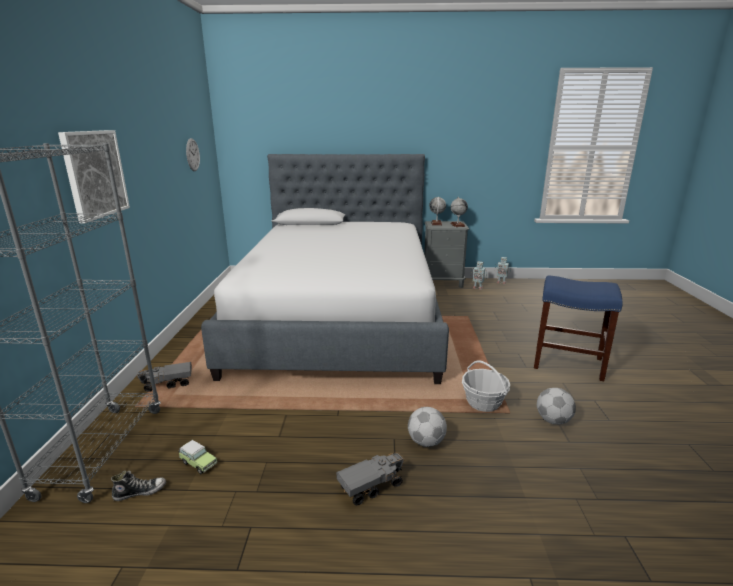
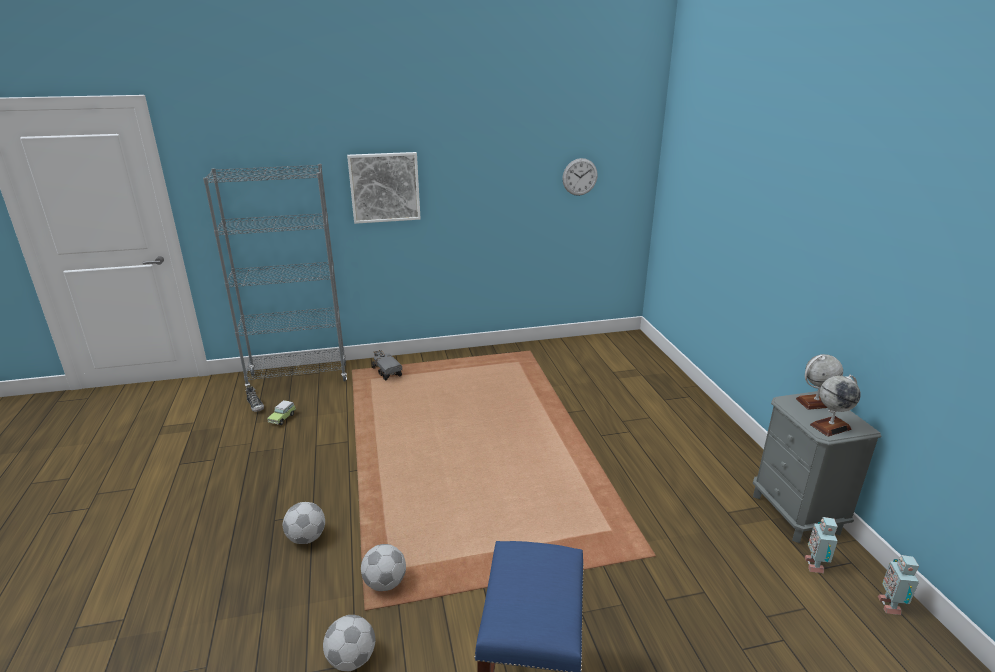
camera: 75 degrees right, 5 degrees up
bed [201,154,449,384] -> none
toy truck [336,451,405,506] -> none
basket [462,360,510,412] -> football [361,544,406,591]

